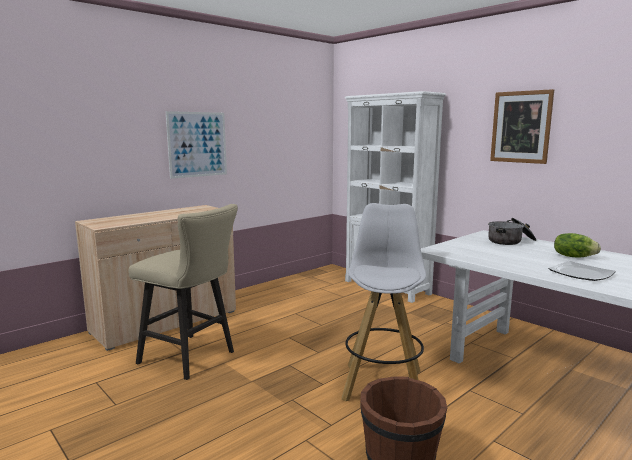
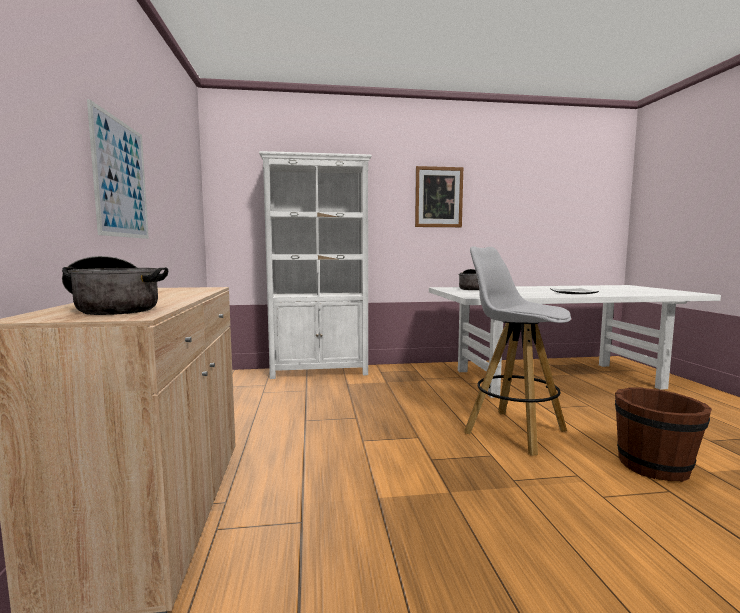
camera: 55 degrees left, 5 degrees down
beige stool [128,204,238,380] -> none
lettuce [554,233,601,258] -> none
none -> cooking pot [62,256,168,315]

